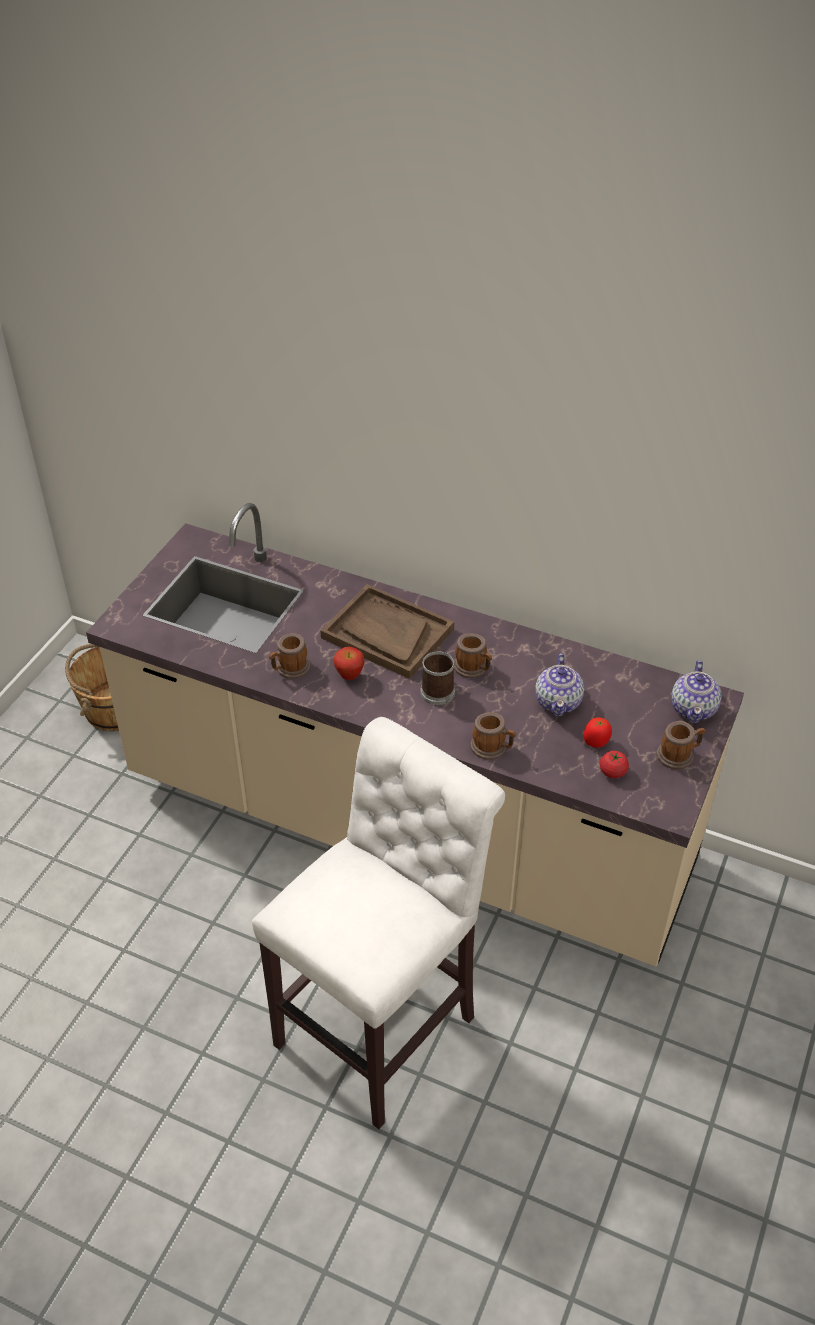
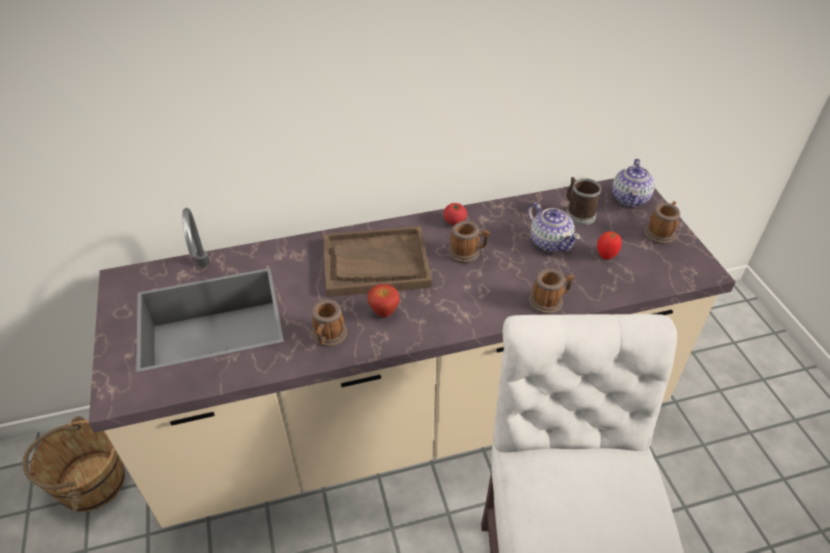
camera: 40 degrees left, 0 degrees up
mug [420,646,455,705] -> mug moved to [566,177,602,225]
tomato [600,751,629,778] -> tomato moved to [443,203,467,225]
teapot [671,660,721,723] -> teapot turned 45 degrees clockwise [612,159,655,207]

